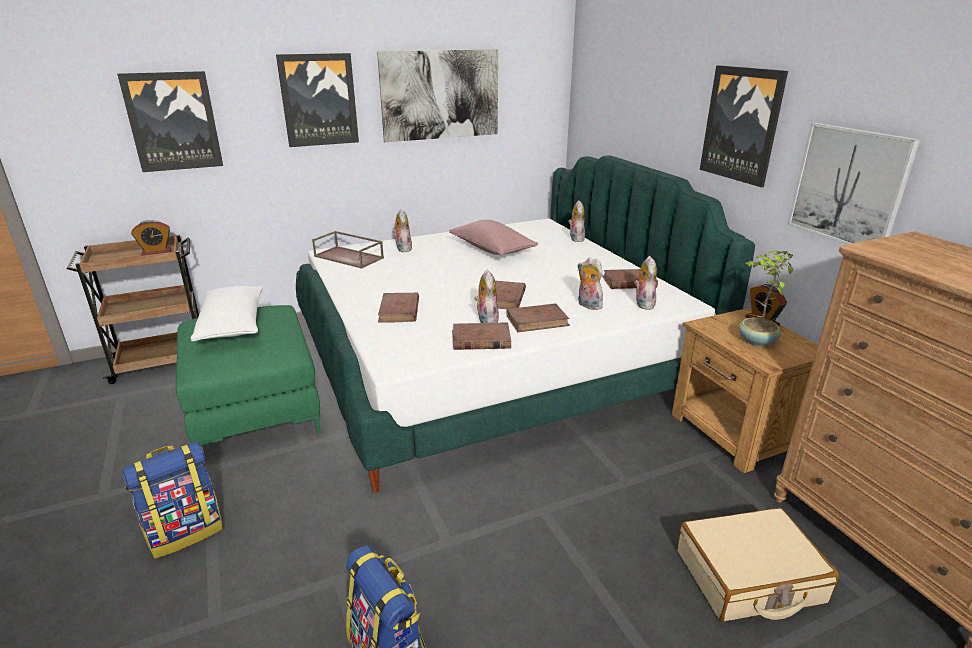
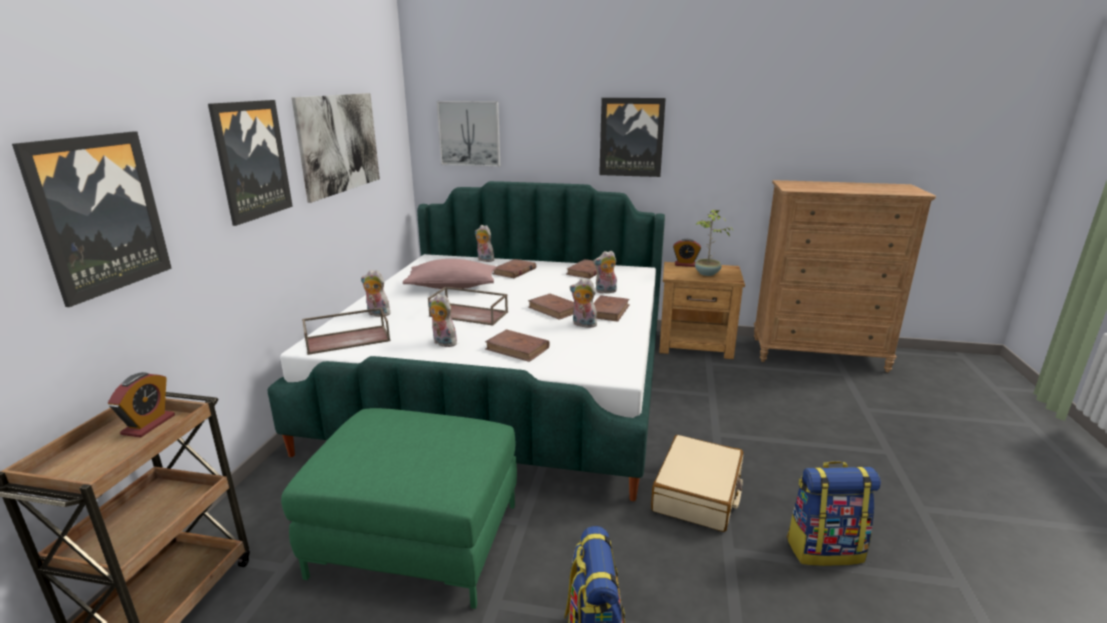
camera: 55 degrees left, 5 degrees down
white pillow [191,286,263,341] -> none
brown book [452,322,511,350] -> brown book moved to [492,259,536,278]
plush toy [635,256,657,310] -> plush toy moved to [429,294,458,347]
beige suitcase [677,507,839,622] -> beige suitcase moved to [651,435,743,532]
picture [787,123,921,244] -> picture moved to [436,101,500,167]
none -> brown tray [428,287,508,325]

